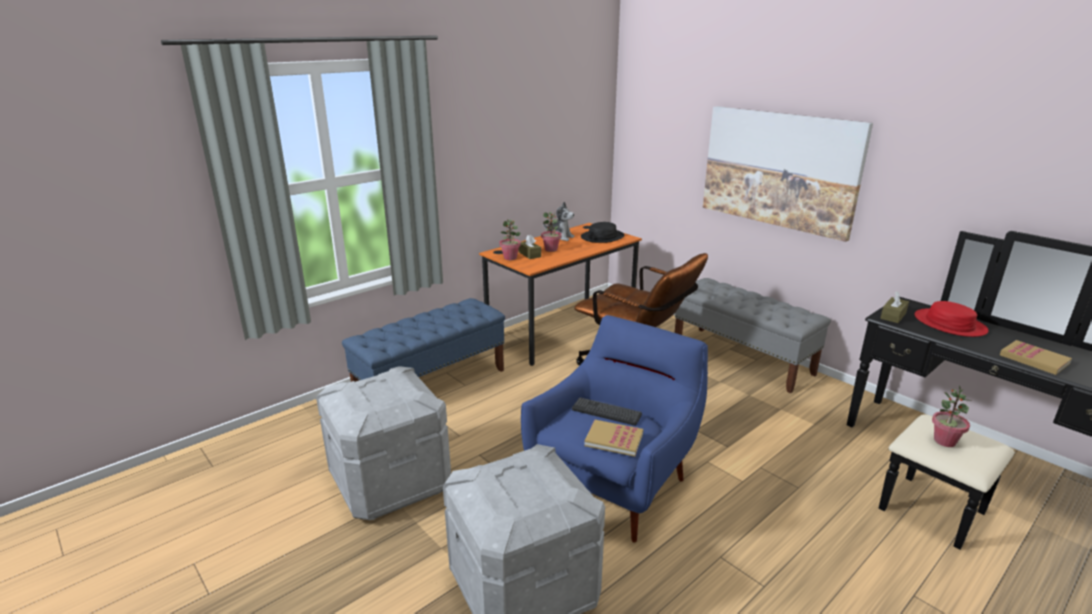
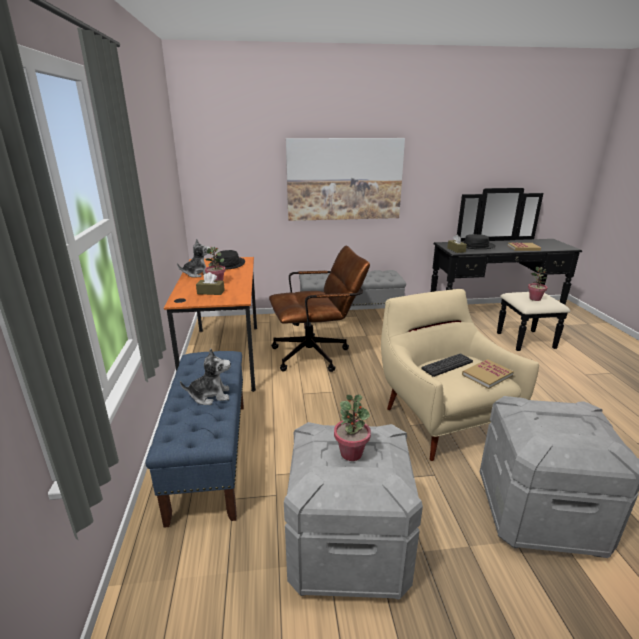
camera: 55 degrees left, 0 degrees up
potted plant [499,219,521,260] -> potted plant moved to [334,394,371,461]
blue armchair [521,315,708,542] -> beige armchair [381,289,539,461]
red hat [914,301,989,337] -> black hat [461,234,496,249]
none -> plush toy [180,348,231,405]

